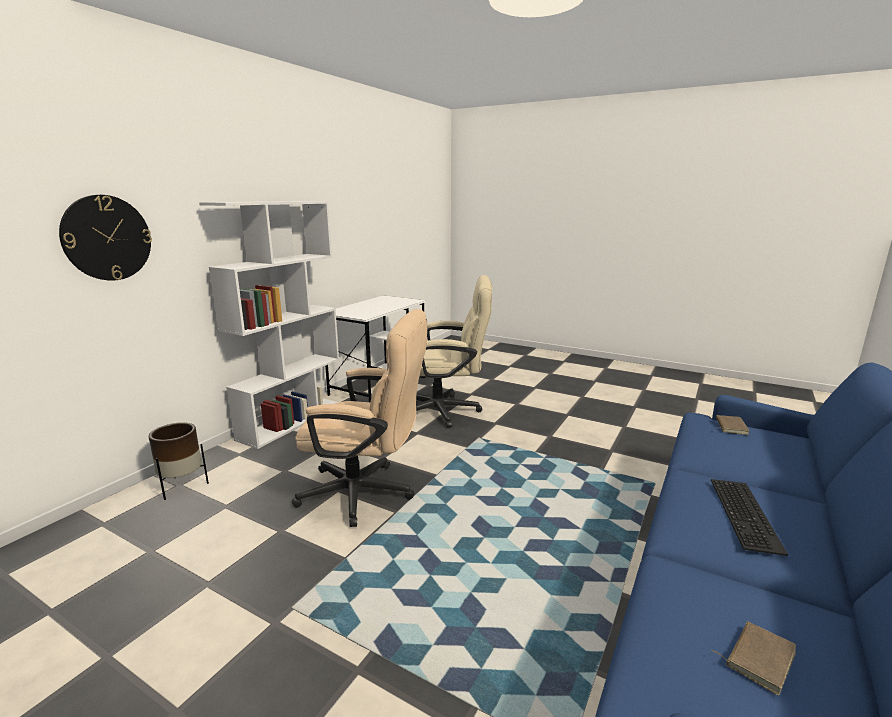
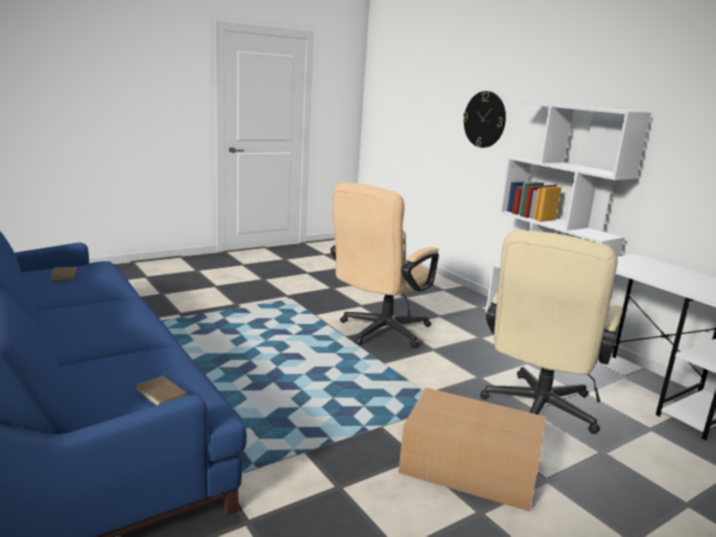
camera: 115 degrees right, 0 degrees up
brown planter [149,422,209,500] -> none
keyboard [711,479,788,556] -> none
none -> cardboard box [398,387,546,512]

